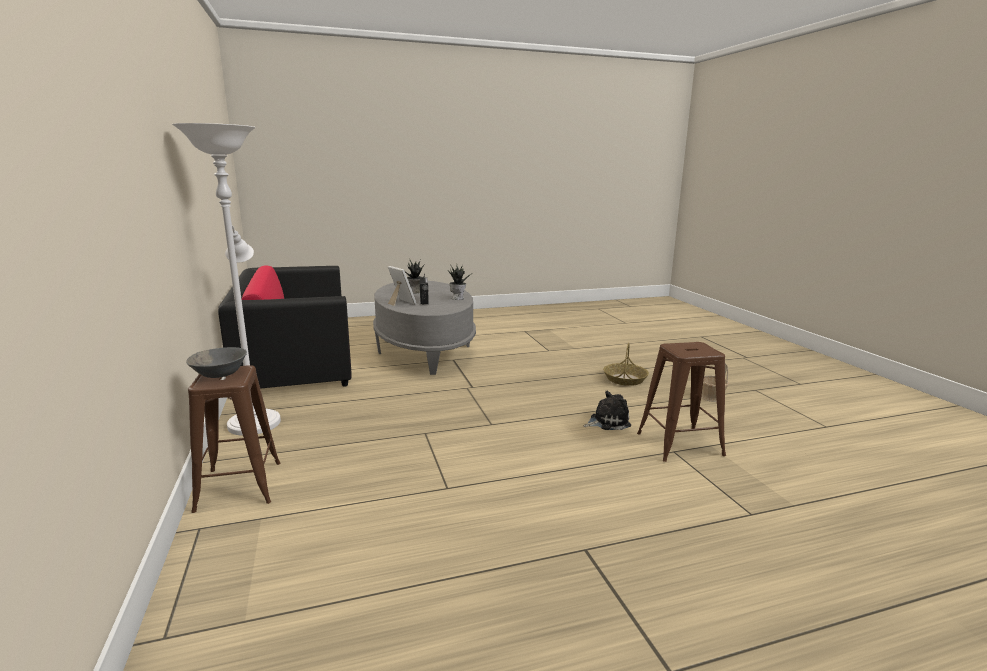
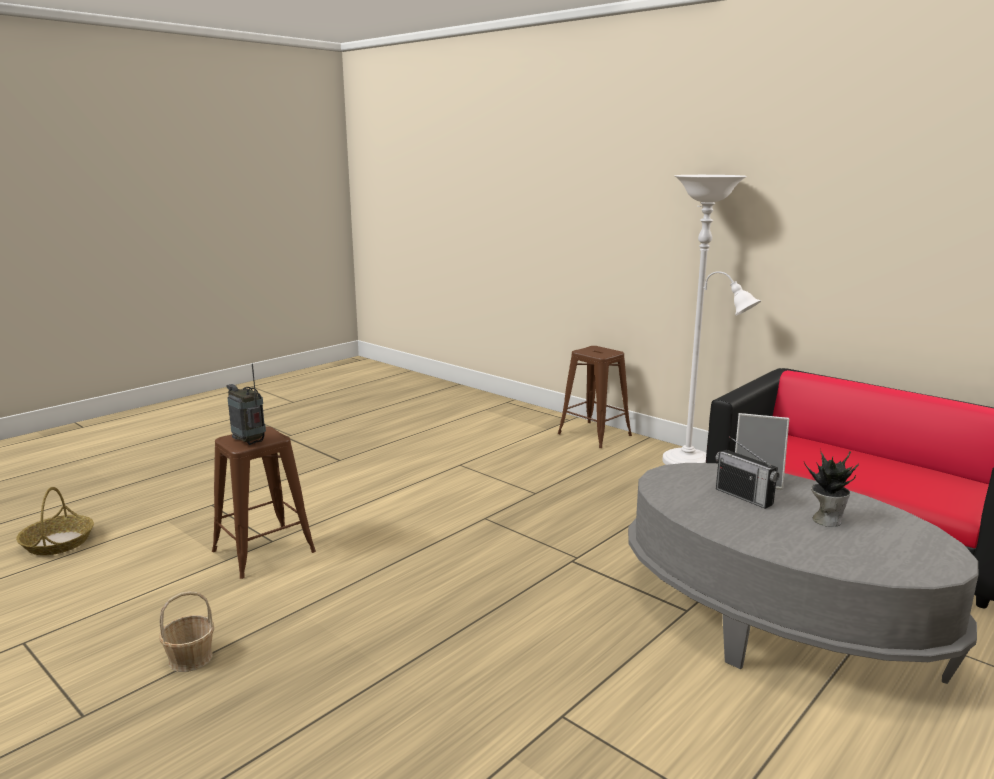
camera: 150 degrees right, 0 degrees up
grey bowl [186,347,247,378] -> none
potted plant [448,264,471,300] -> none
plush toy [584,391,631,430] -> none
basket [603,343,649,386] -> basket moved to [16,487,94,555]
none -> radio [226,363,266,445]

